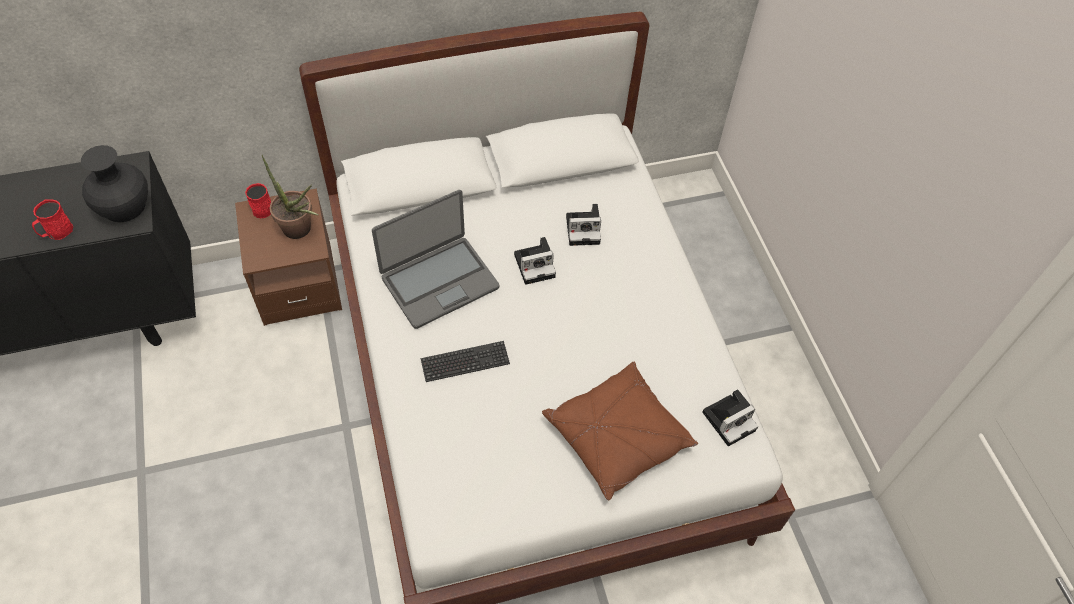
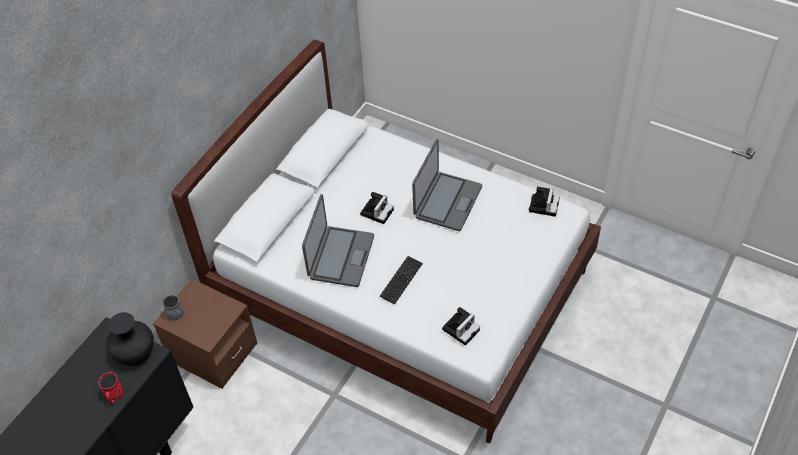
camera: 40 degrees left, 5 degrees down
red mug [245,183,271,218] -> grey mug [162,295,183,321]
potted plant [261,155,318,239] -> none
brown pillow [542,361,698,500] -> none
camera [566,204,601,246] -> camera moved to [442,307,480,346]
none -> laptop [412,139,482,231]

